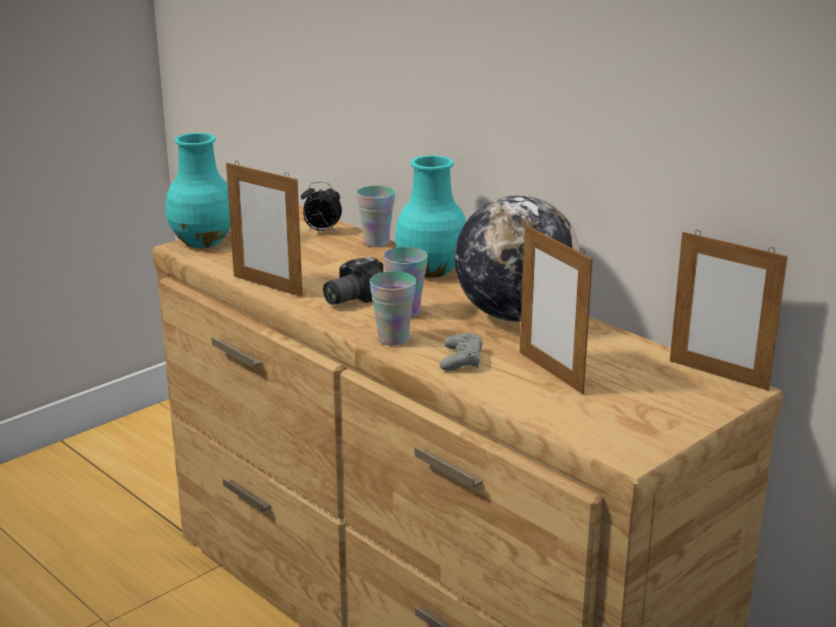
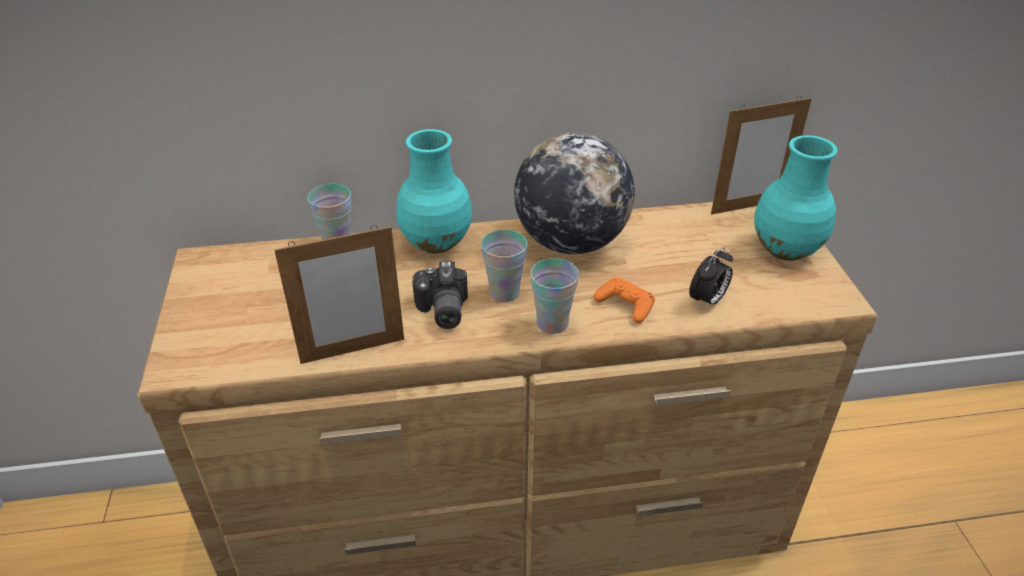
camera: 55 degrees left, 15 degrees up
turquoise vase [166,133,231,248] -> turquoise vase moved to [754,135,837,261]
alarm clock [301,182,342,232] -> alarm clock moved to [689,247,733,310]
grey game controller [439,333,483,371] -> orange game controller [594,277,655,323]
picture frame [520,225,593,394] -> none

